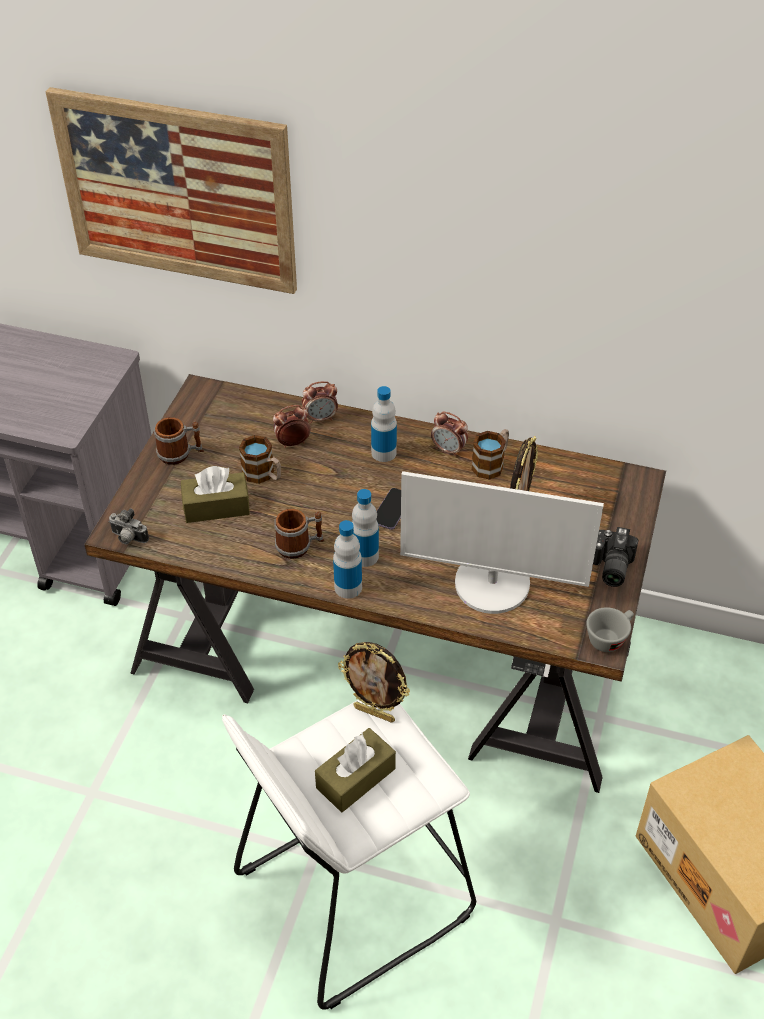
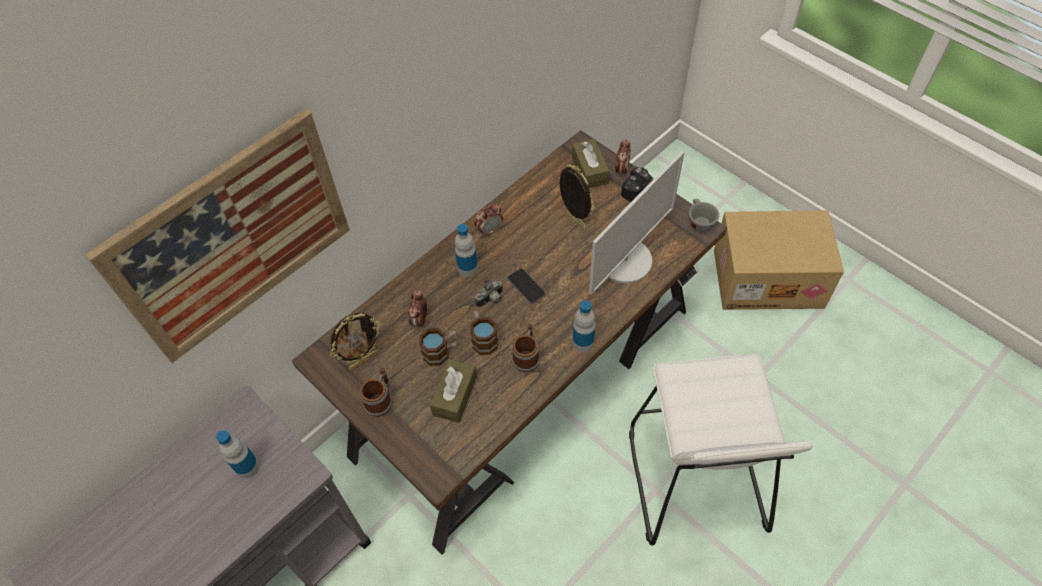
camera: 60 degrees left, 10 degrees up
camera [109,508,149,544] -> camera moved to [475,279,503,307]
alarm clock [302,381,338,423] -> alarm clock moved to [615,139,631,176]
brown tissue box [315,728,396,812] -> brown tissue box moved to [572,139,610,188]
picture frame [338,642,410,723] -> picture frame moved to [330,313,381,370]
bottle [352,489,379,567] -> bottle moved to [216,430,260,479]
mug [471,429,509,480] -> mug moved to [470,310,498,355]

